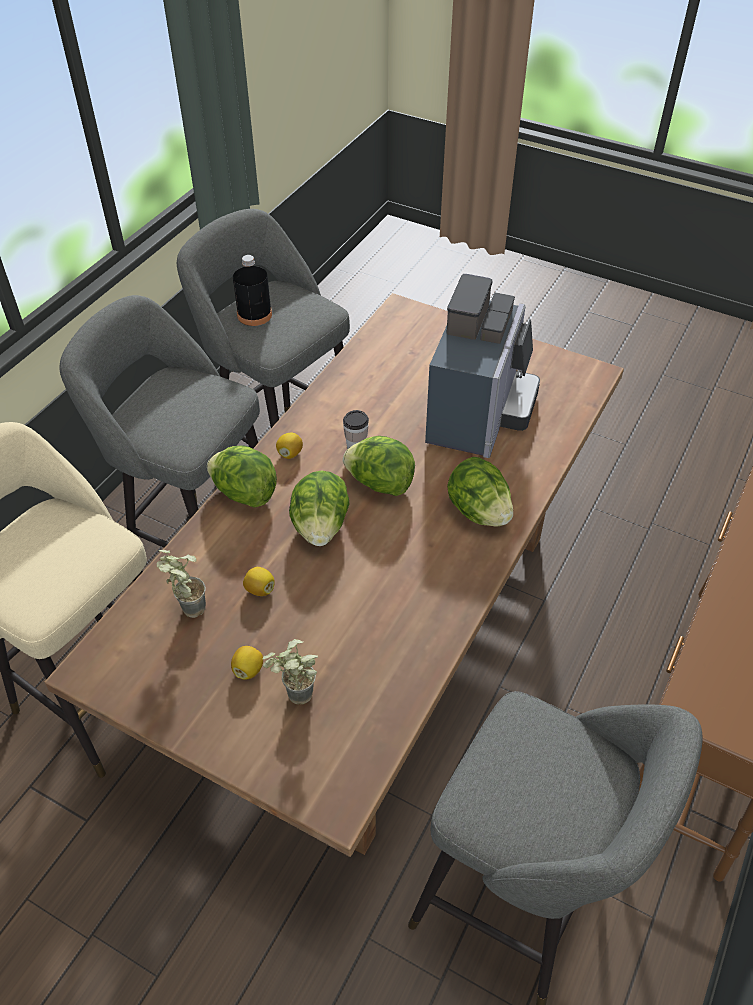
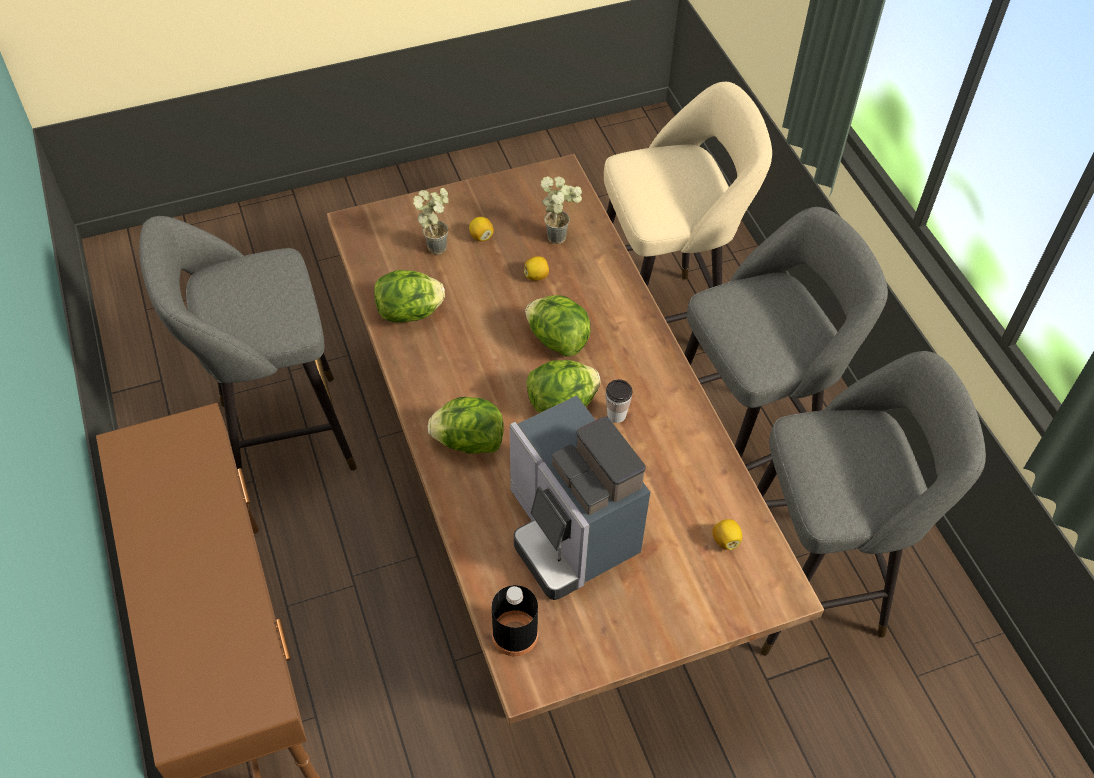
camera: 130 degrees right, 5 degrees up
lettuce [207,446,277,508] -> lettuce moved to [374,270,445,323]
black bottle [233,255,272,326] -> black bottle moved to [492,585,538,656]
lemon [276,433,303,459] -> lemon moved to [712,519,742,550]

